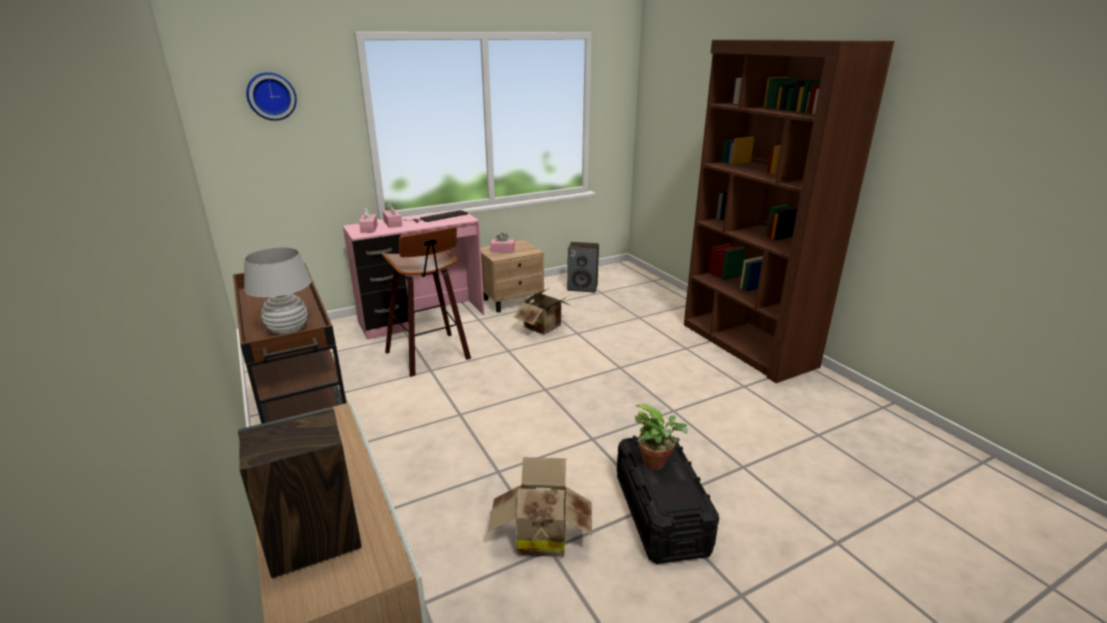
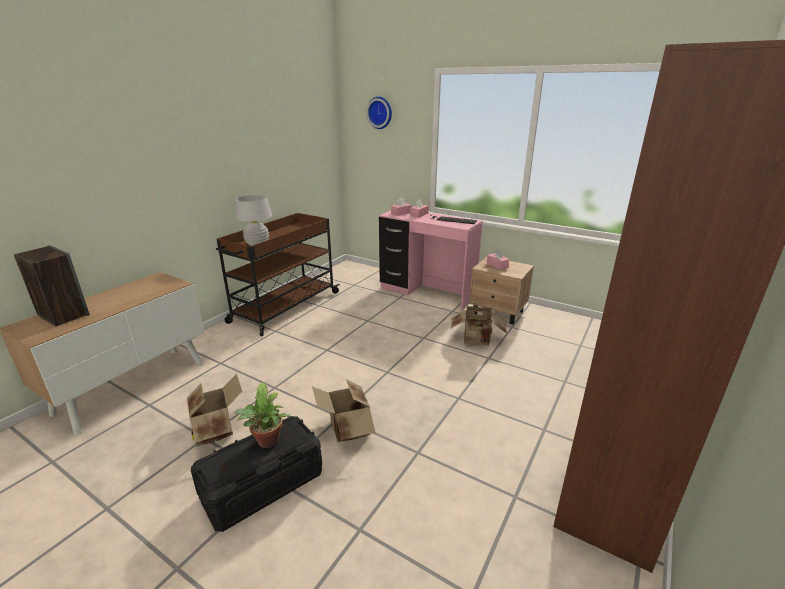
camera: 60 degrees right, 0 degrees up
stool [382,227,471,377] -> none
speaker [567,242,599,292] -> none
none -> cardboard box [312,380,375,442]

